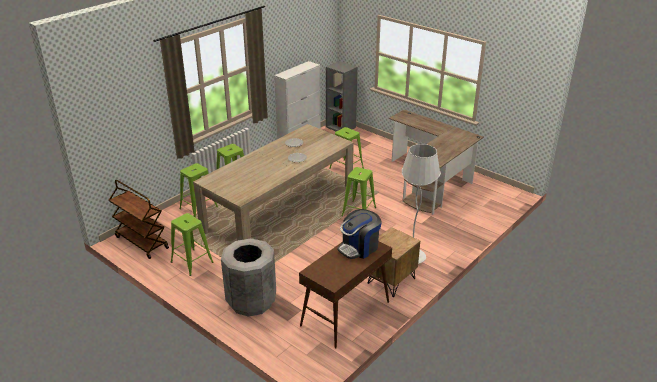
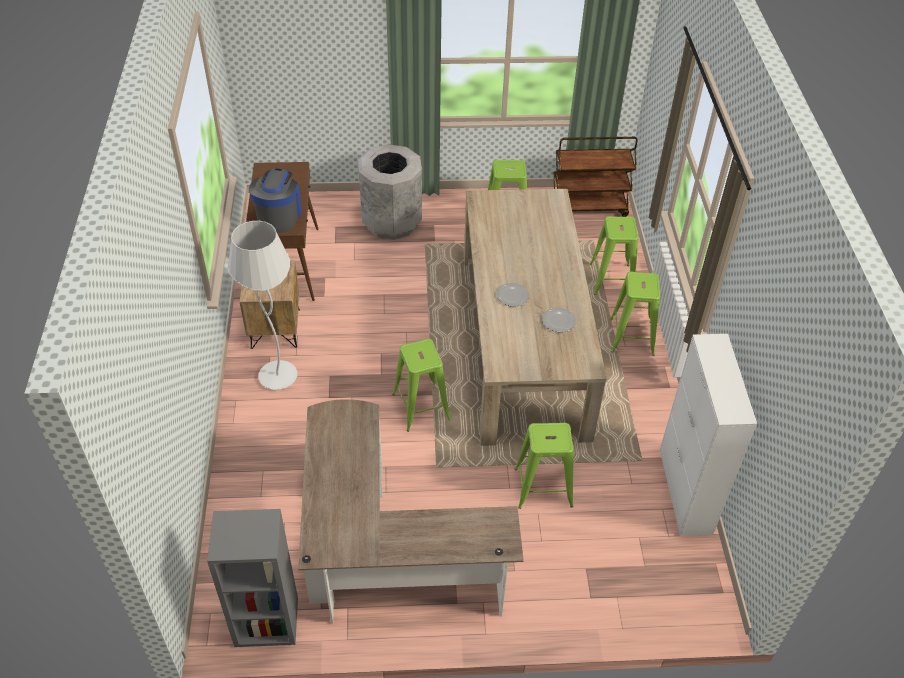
camera: 135 degrees right, 15 degrees up
grey bookcase [326,61,358,131] -> grey bookcase moved to [207,509,298,647]

